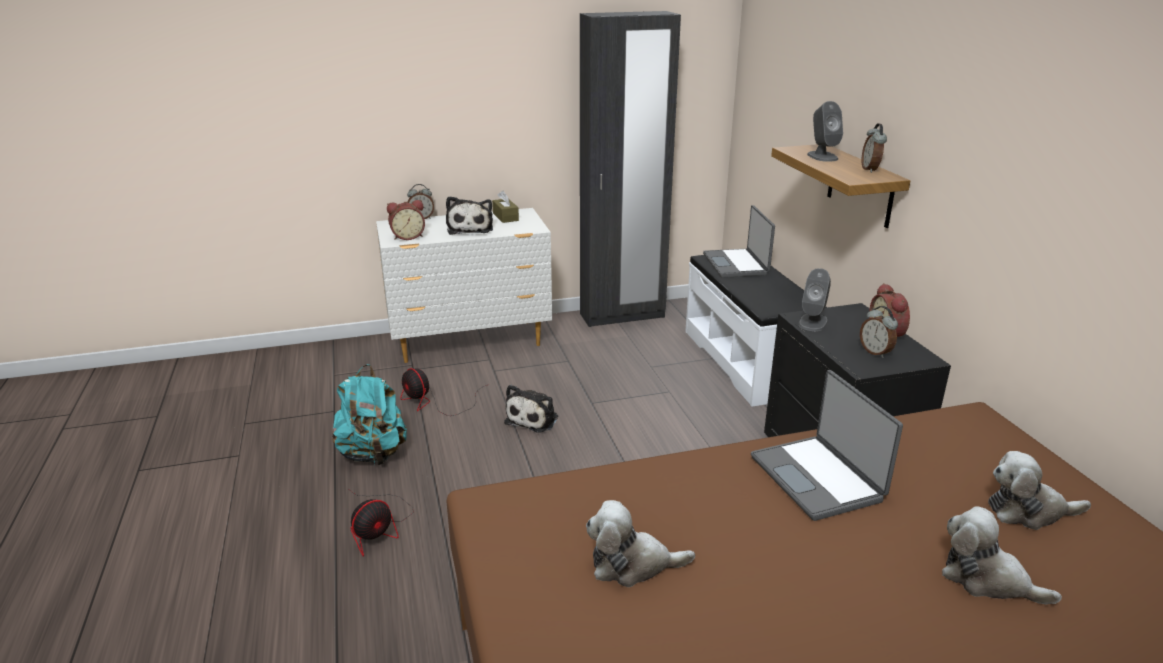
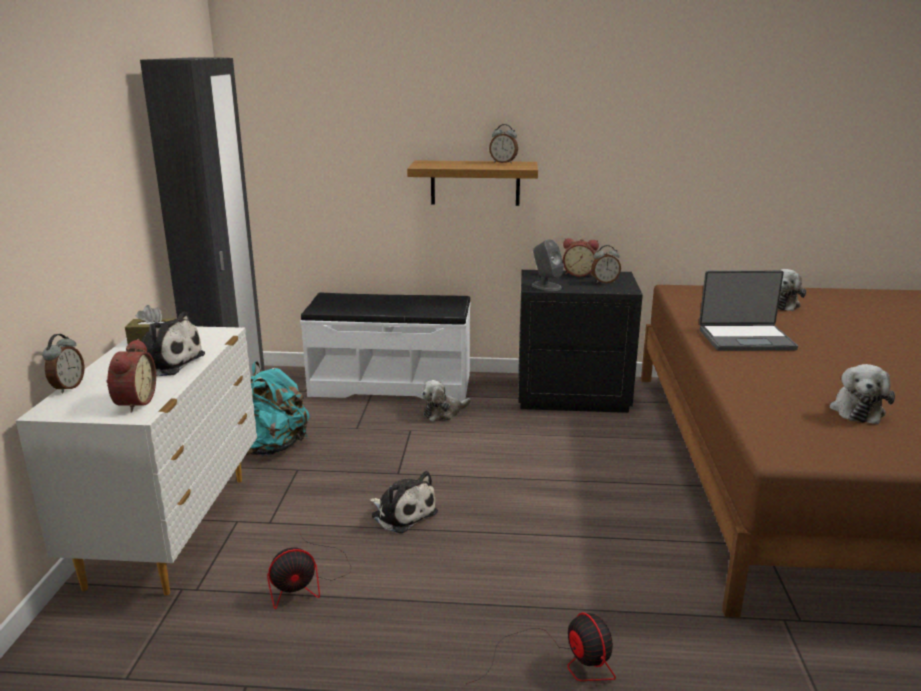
camera: 70 degrees left, 5 degrees down
turquoise backpack [332,364,407,465] -> turquoise backpack moved to [246,361,310,456]
laptop [703,205,775,278] -> none
grey speaker [807,101,843,162] -> none
plush toy [942,506,1062,605] -> plush toy moved to [421,380,471,422]

